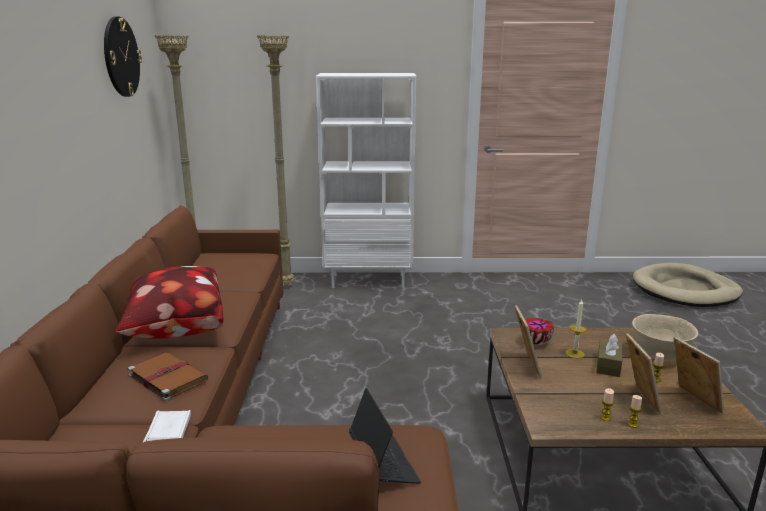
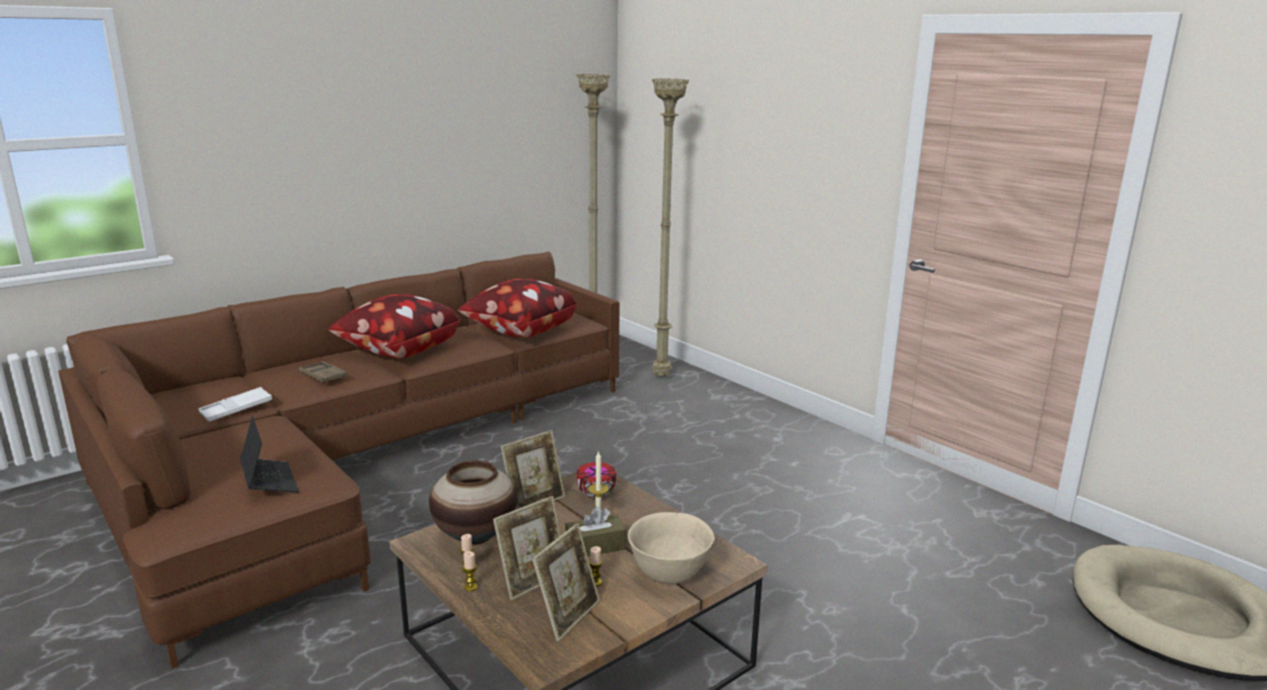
camera: 50 degrees right, 0 degrees up
wall clock [104,17,142,97] -> none
brown book [128,352,208,401] -> brown tray [299,361,347,384]
white bookcase [316,73,416,288] -> none
laptop [349,388,421,484] -> laptop turned 60 degrees counterclockwise [240,416,299,493]
none -> vase [429,460,517,545]
none -> pillow [458,278,577,338]

